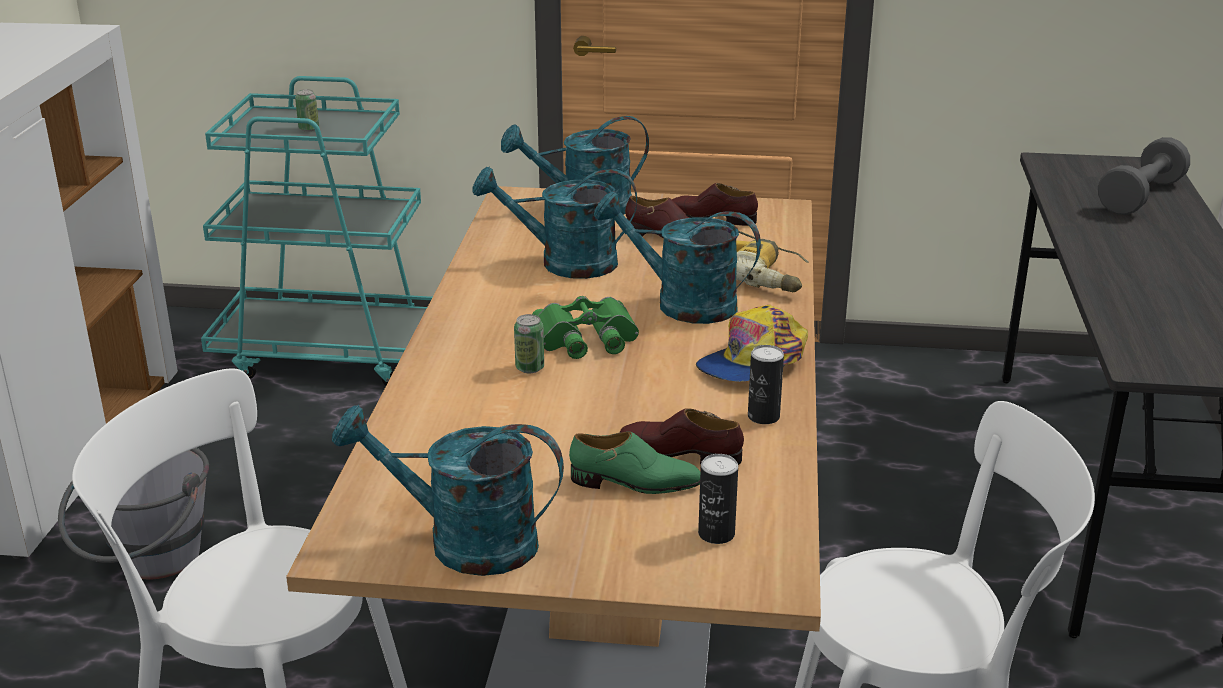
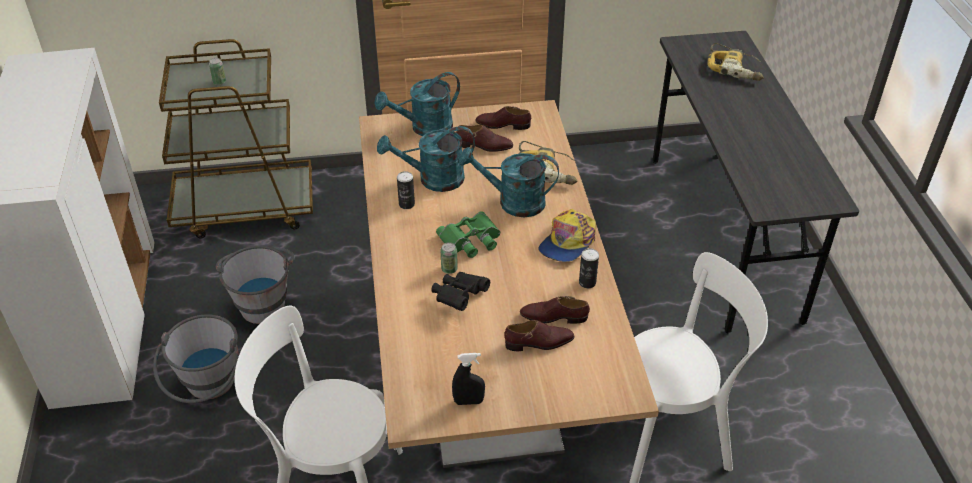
camera: 15 degrees left, 15 degrees up
turquoise cart [201,76,432,386] -> brown cart [159,39,313,238]
turquoise watering can [332,405,564,576] -> black spray bottle [452,353,485,405]
green shoe [569,431,700,494] -> brown shoe [504,320,574,351]
can [698,454,738,544] -> can moved to [397,171,415,209]
grey dumbbell [1098,137,1190,215] -> power drill [707,43,764,81]
none -> grey bucket [216,246,295,324]
none -> black binoculars [431,272,490,311]

